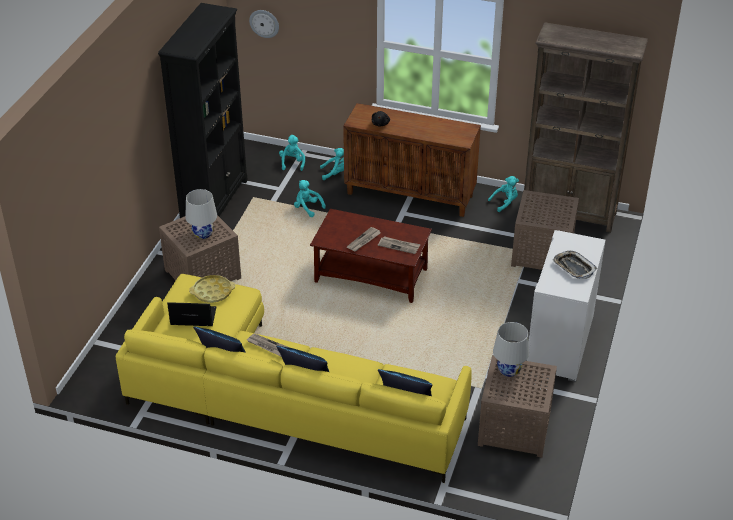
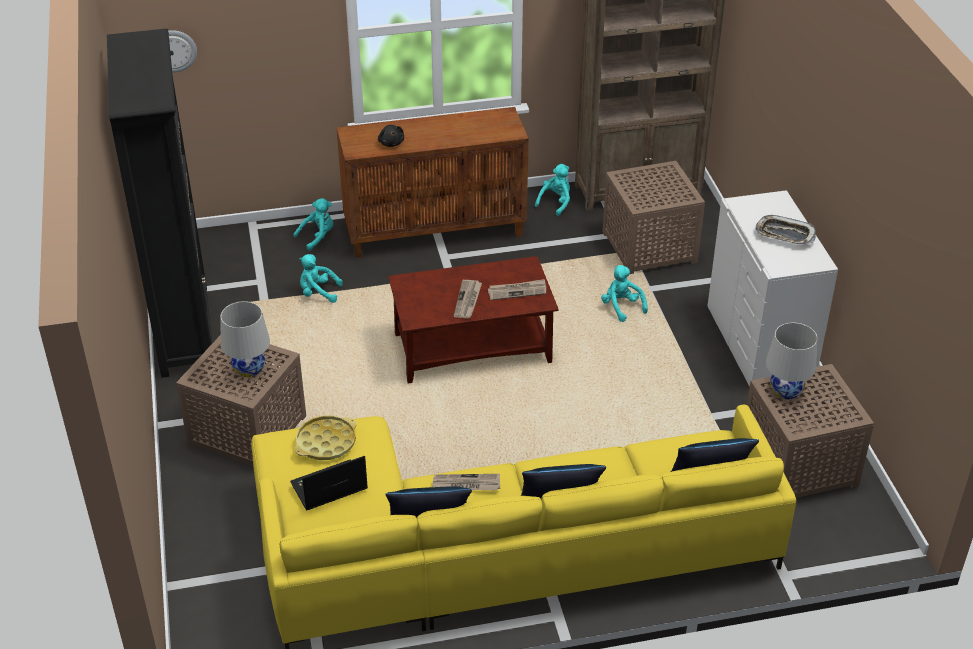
camera: 30 degrees left, 0 degrees up
turquoise plush toy [279,135,305,171] -> turquoise plush toy moved to [601,265,648,322]

